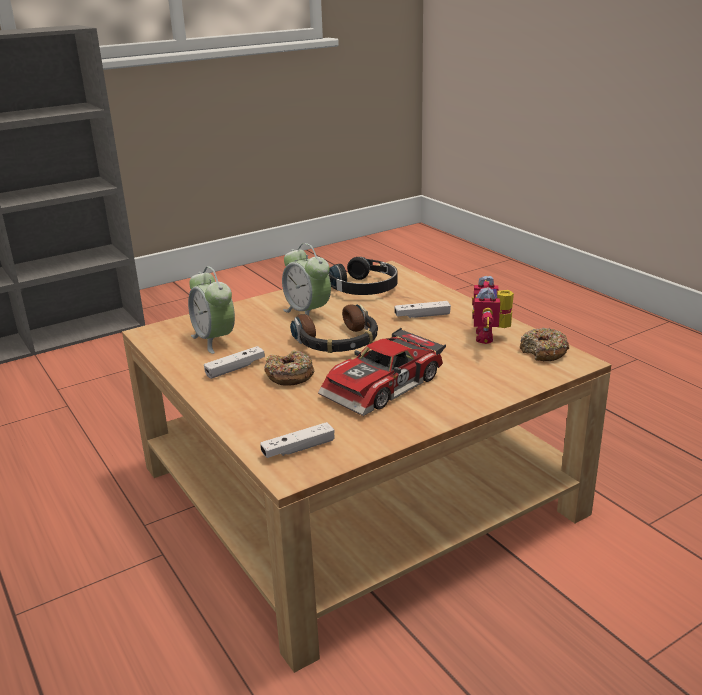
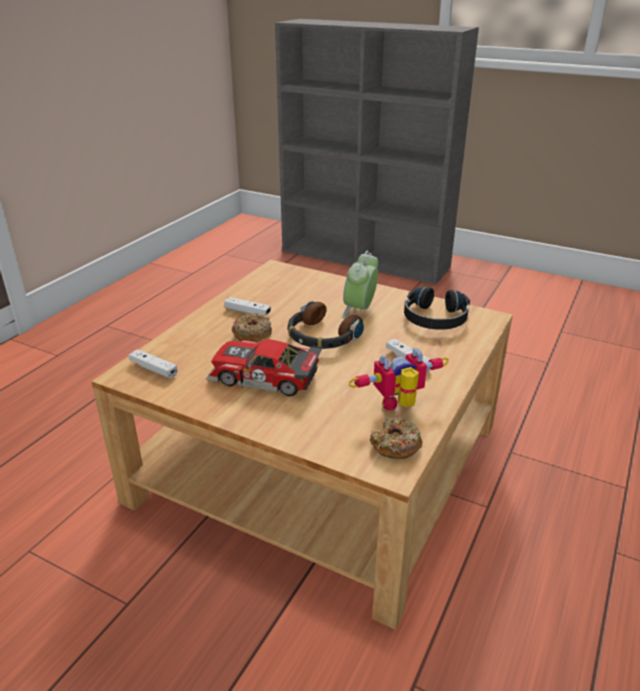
camera: 60 degrees right, 5 degrees up
alarm clock [188,266,235,354] -> none

